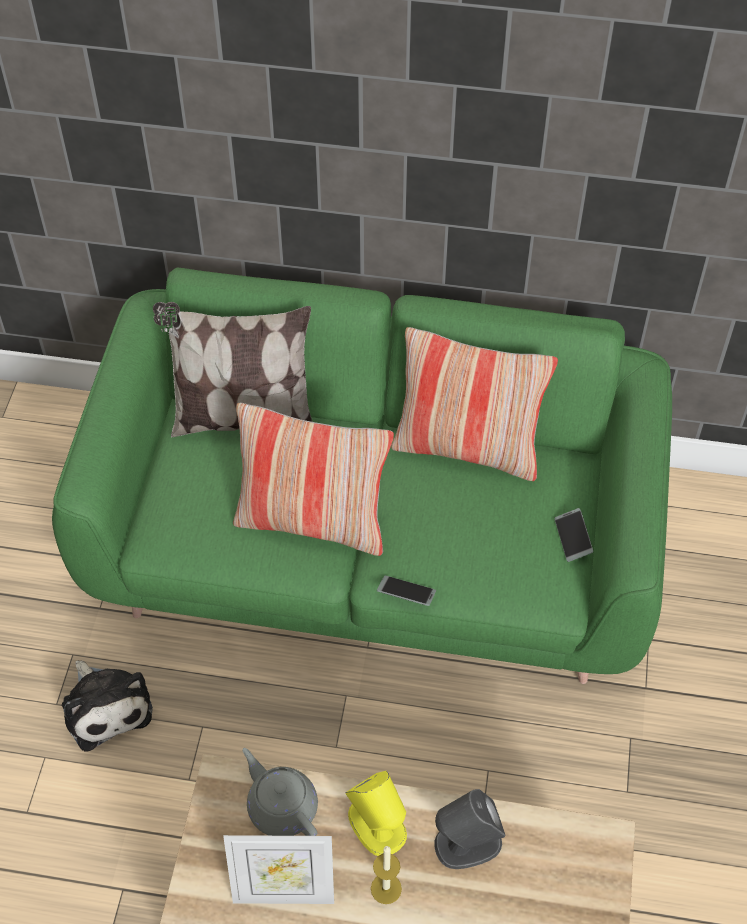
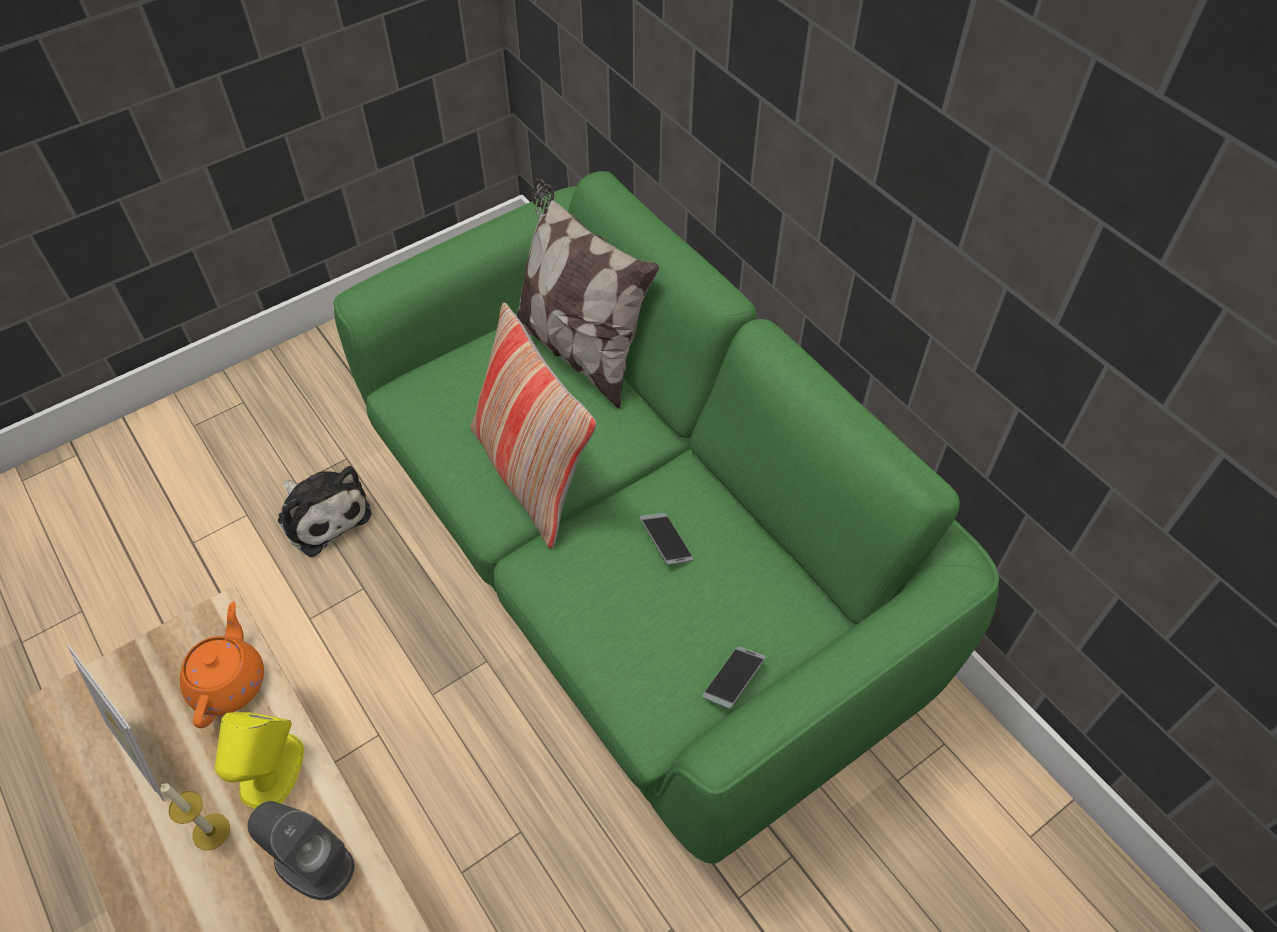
camera: 45 degrees right, 0 degrees up
plush toy [62,661,153,752] -> plush toy turned 60 degrees counterclockwise [278,466,371,557]
grey teapot [243,748,318,836] -> orange teapot [180,601,264,728]
phone [377,576,436,606] -> phone moved to [639,513,694,565]
pillow [391,327,558,481] -> none

